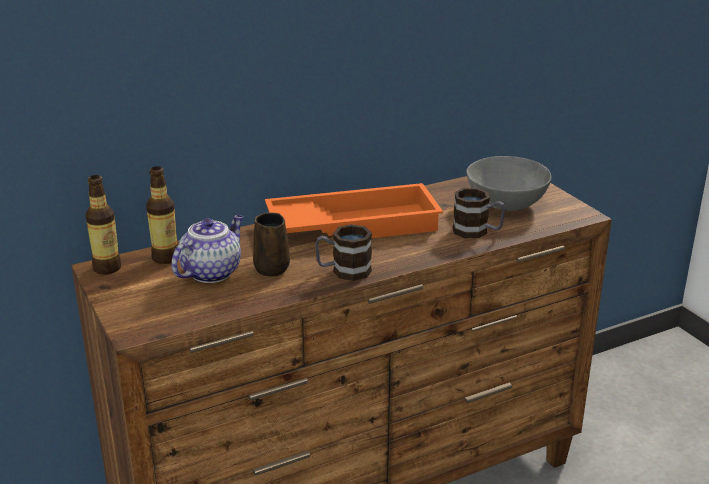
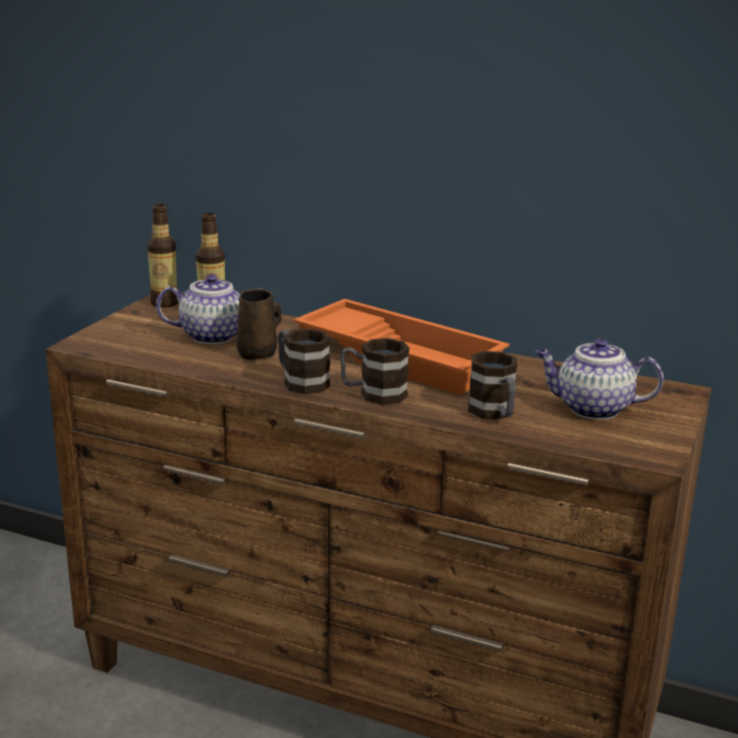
camera: 50 degrees right, 5 degrees down
grey bowl [466,156,551,211] -> teapot [536,338,664,420]
none -> mug [340,338,410,405]

